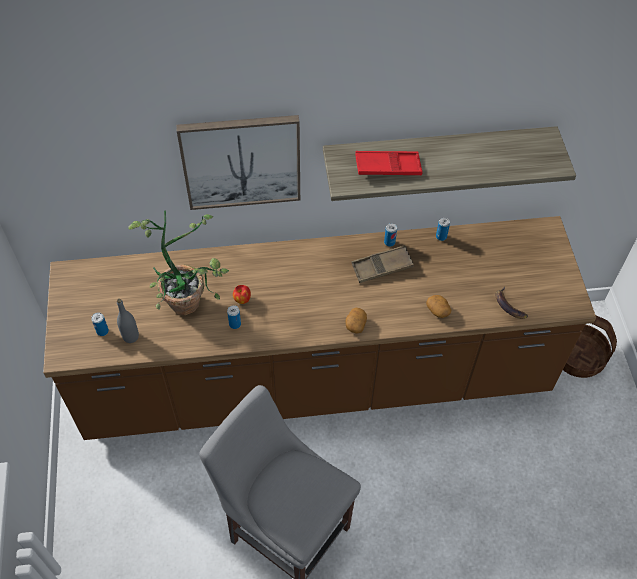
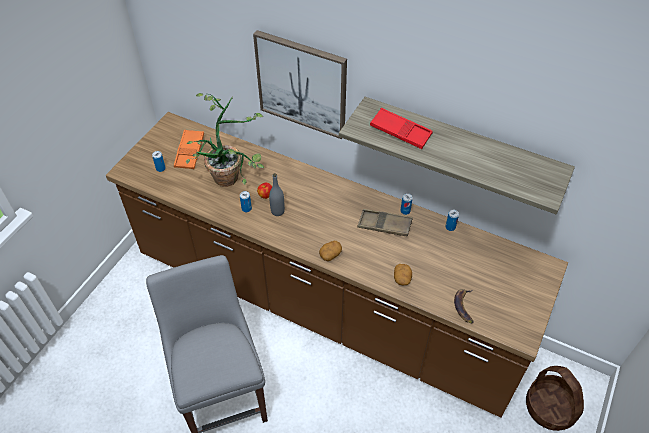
camera: 35 degrees right, 5 degrees down
grey bottle [117,299,139,343] -> grey bottle moved to [269,173,285,216]
none -> orange tray [174,130,204,169]

